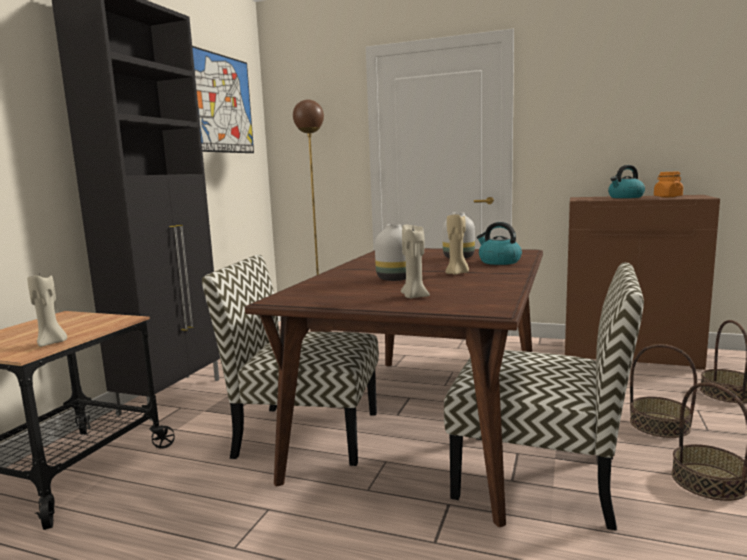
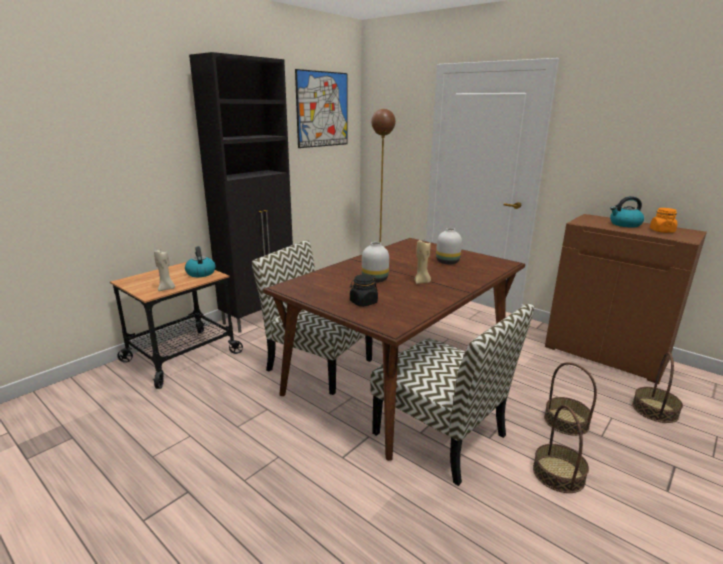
camera: 20 degrees right, 10 degrees up
beige candle [401,225,430,298] -> black jar [350,274,378,307]
kettle [477,222,522,265] -> kettle moved to [185,246,216,277]

